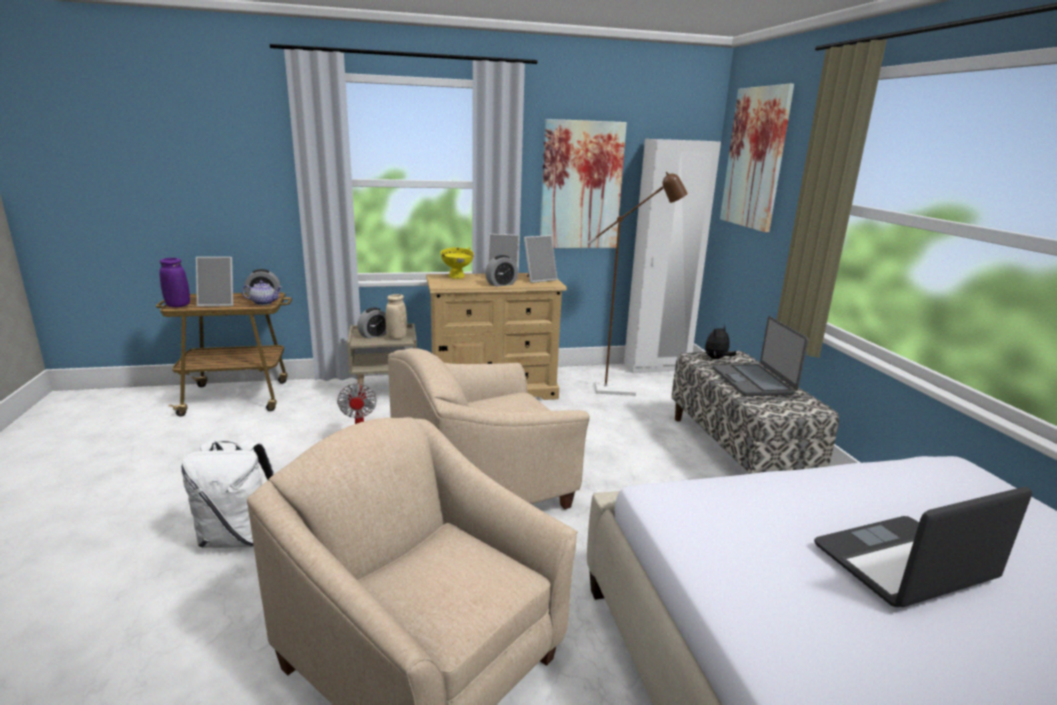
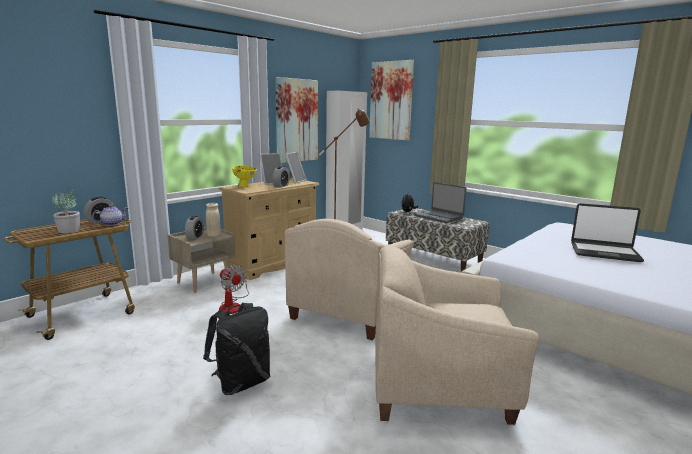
camera: 35 degrees left, 5 degrees down
purple vase [159,258,190,307] -> none
white backpack [181,439,274,548] -> black backpack [203,303,270,395]
picture frame [196,257,233,307] -> potted plant [52,190,80,233]
laptop [814,487,1032,607] -> laptop turned 105 degrees counterclockwise [571,203,644,262]

